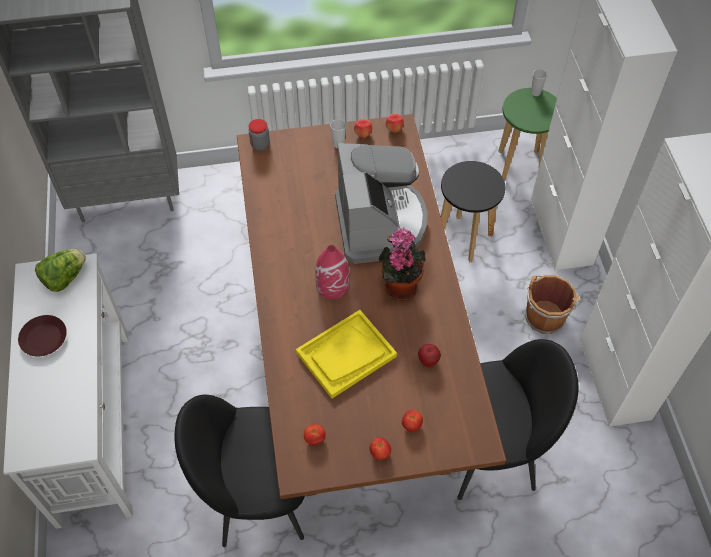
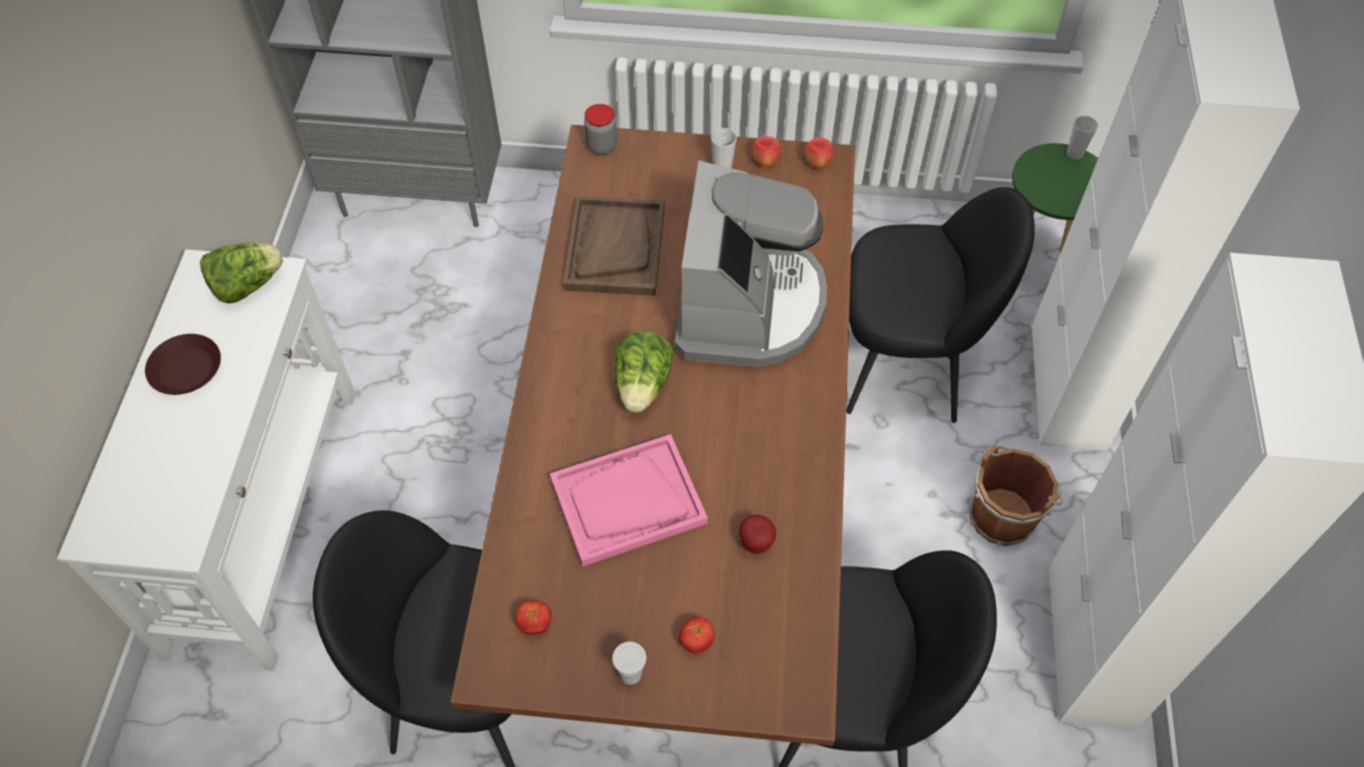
camera: 15 degrees right, 0 degrees up
yellow tray [296,310,397,399] -> pink tray [550,434,708,566]
red vase [316,245,349,299] -> lettuce [614,331,674,412]
tomato [370,438,391,460] -> white cup [612,642,647,685]
potted plant [379,228,426,301] -> none
black stool [441,161,505,262] -> black chair [846,187,1035,423]
none -> brown tray [563,196,665,296]

